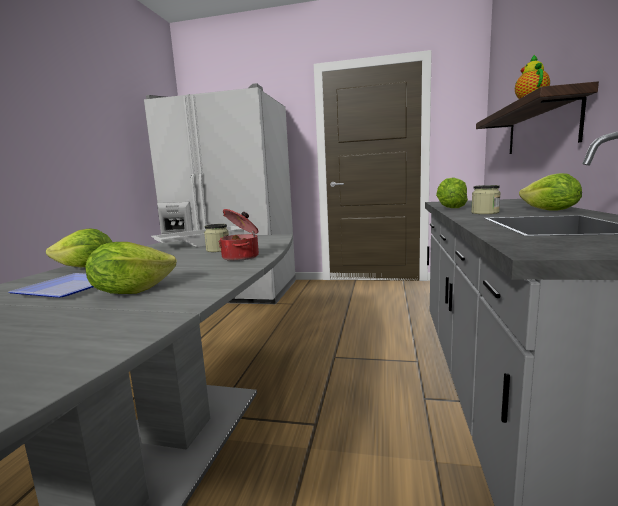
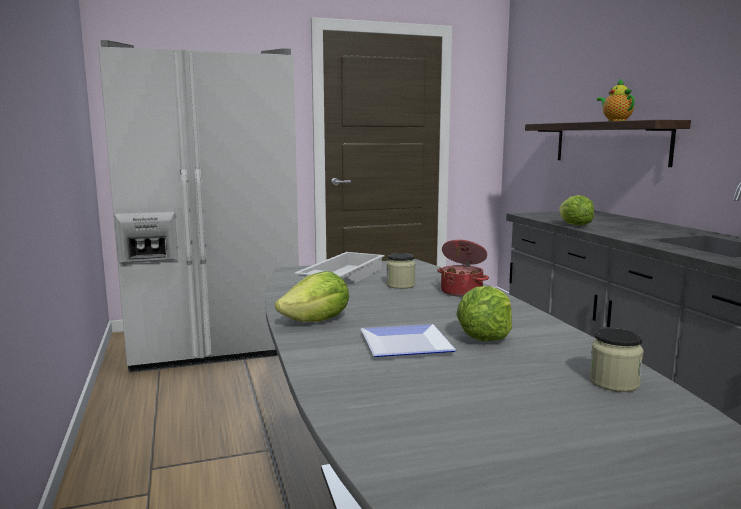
camera: 30 degrees left, 0 degrees up
jar [471,185,501,214] -> jar moved to [589,328,644,392]
lettuce [519,173,582,210] -> none

